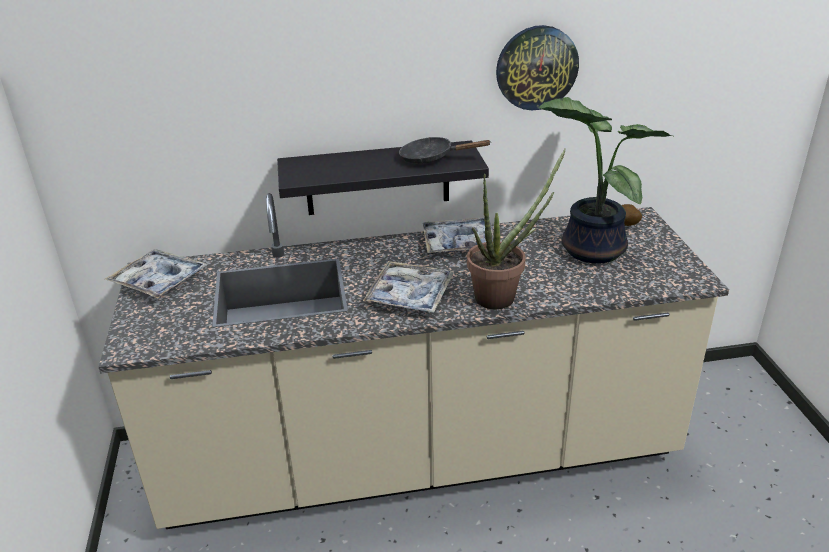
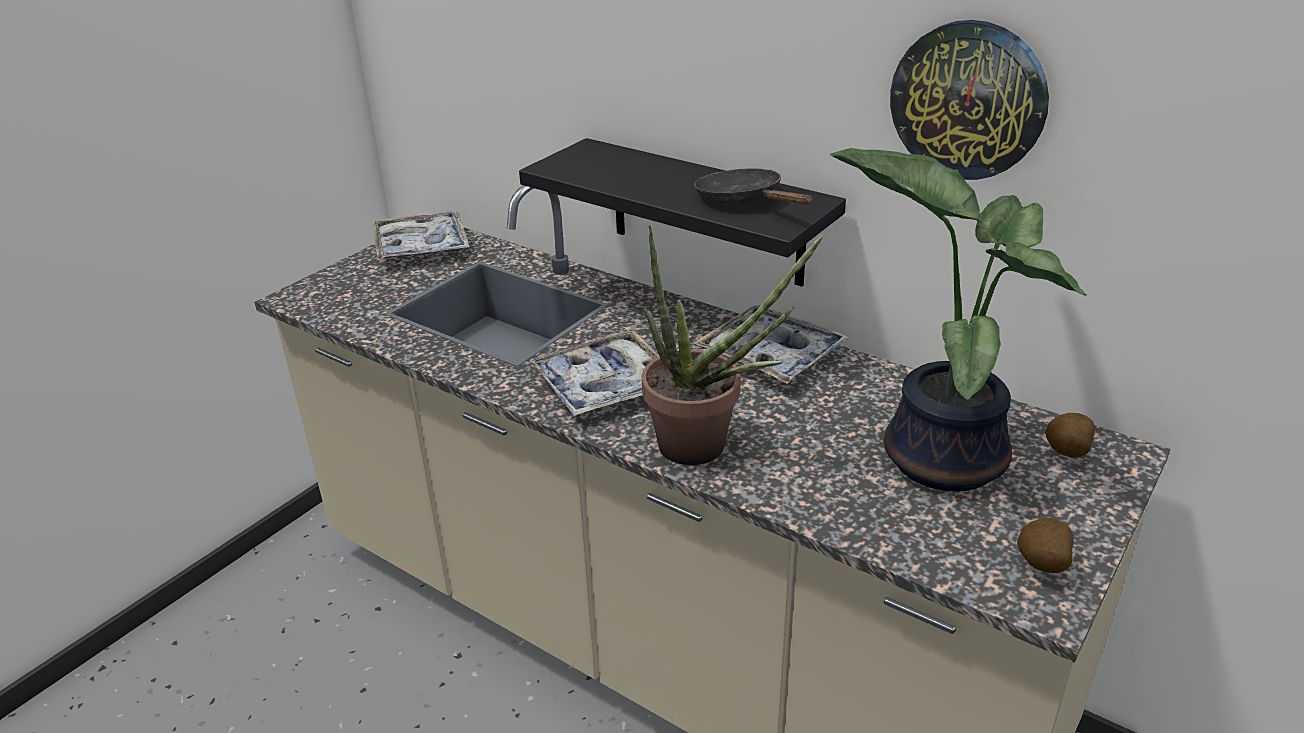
camera: 45 degrees right, 0 degrees up
none -> potato [1017,518,1073,573]

